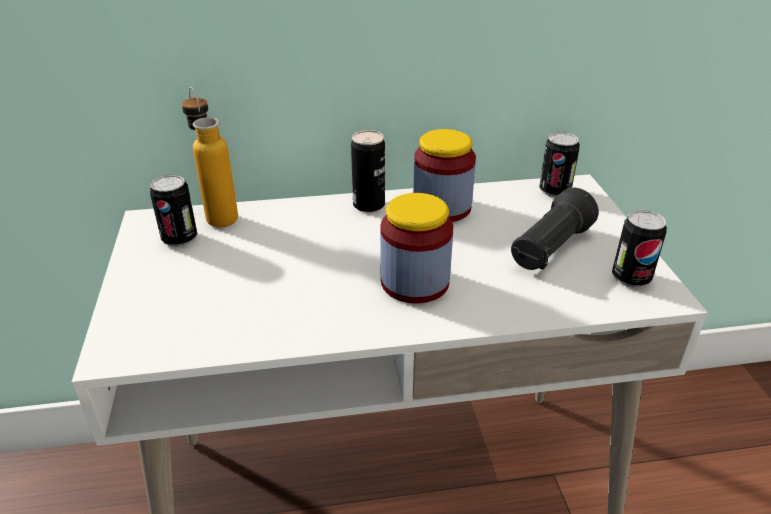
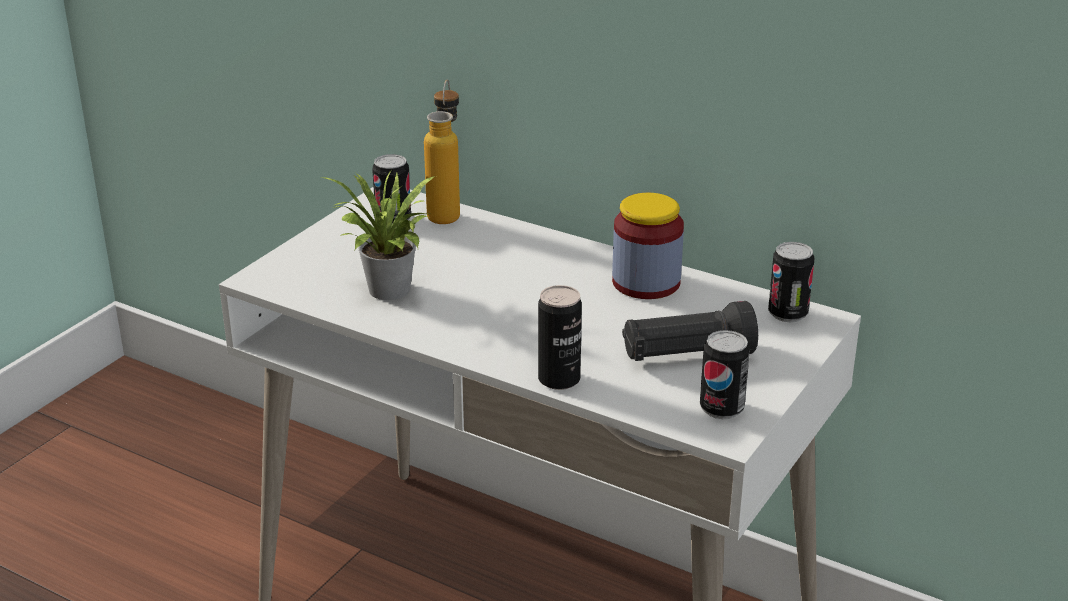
camera: 40 degrees right, 5 degrees down
can [351,130,385,212] -> can moved to [538,285,582,390]
jar [380,193,453,304] -> none
none -> potted plant [321,171,435,300]

